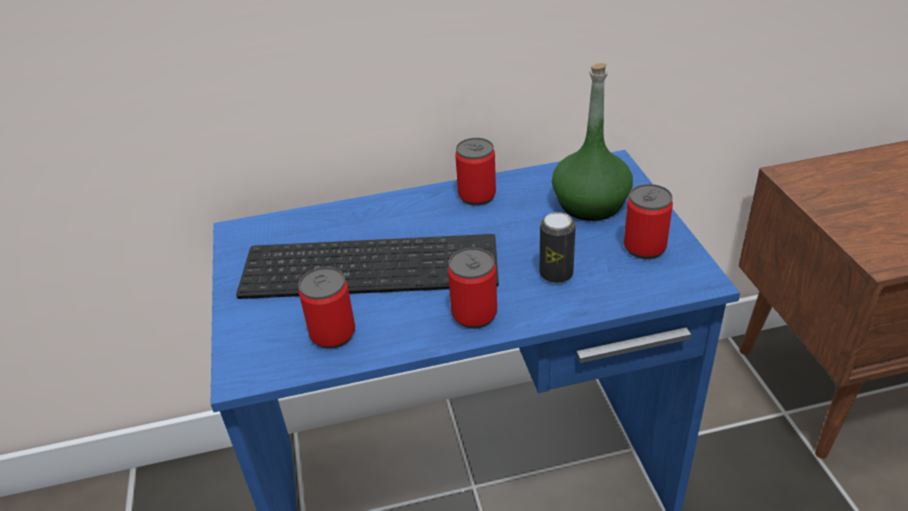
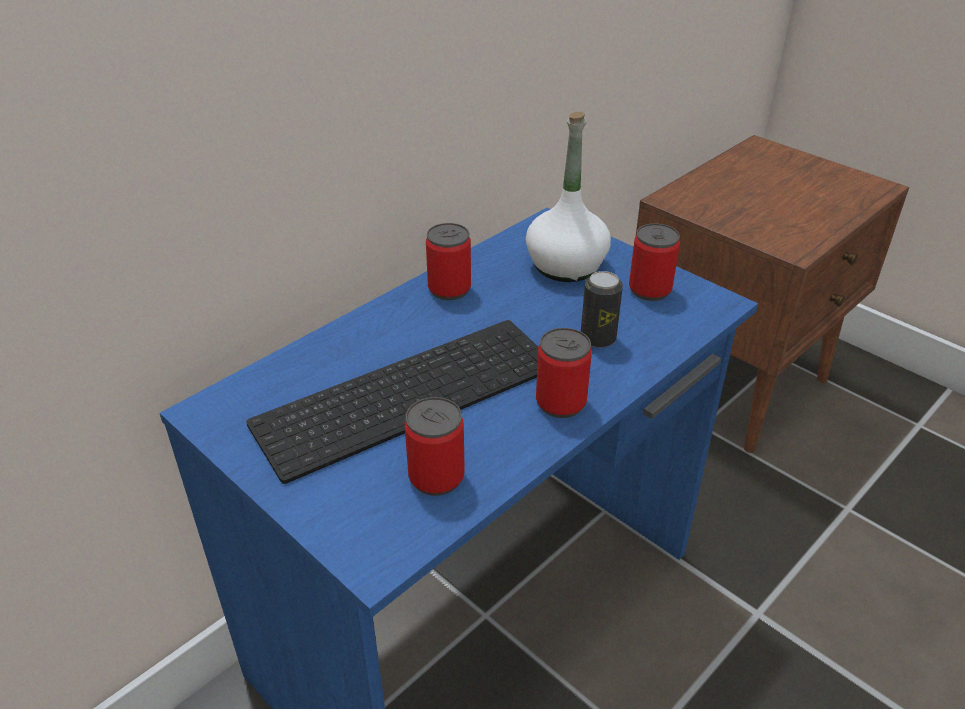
camera: 35 degrees left, 0 degrees up
green bottle [552,63,633,221] -> white bottle [526,112,611,282]

